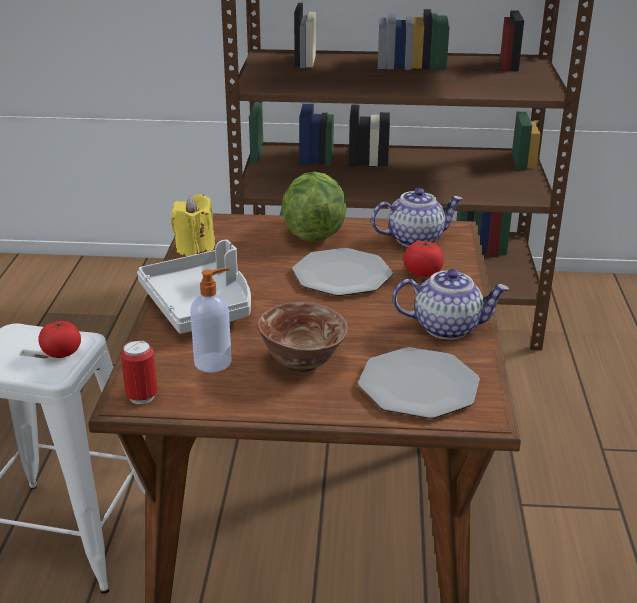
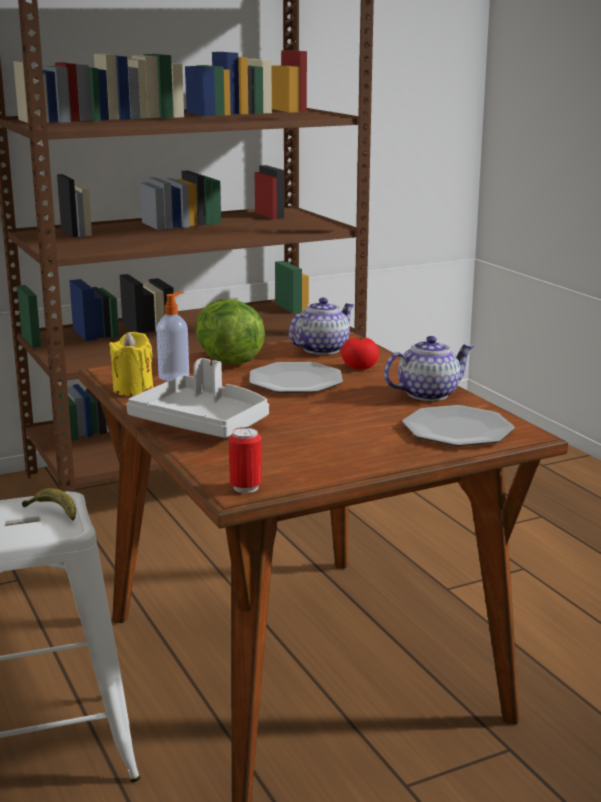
camera: 30 degrees left, 10 degrees down
tomato [38,321,81,358] -> banana [22,488,76,521]
soap dispenser [190,268,232,373] -> soap dispenser moved to [156,292,189,381]
bowl [257,302,348,372] -> none

